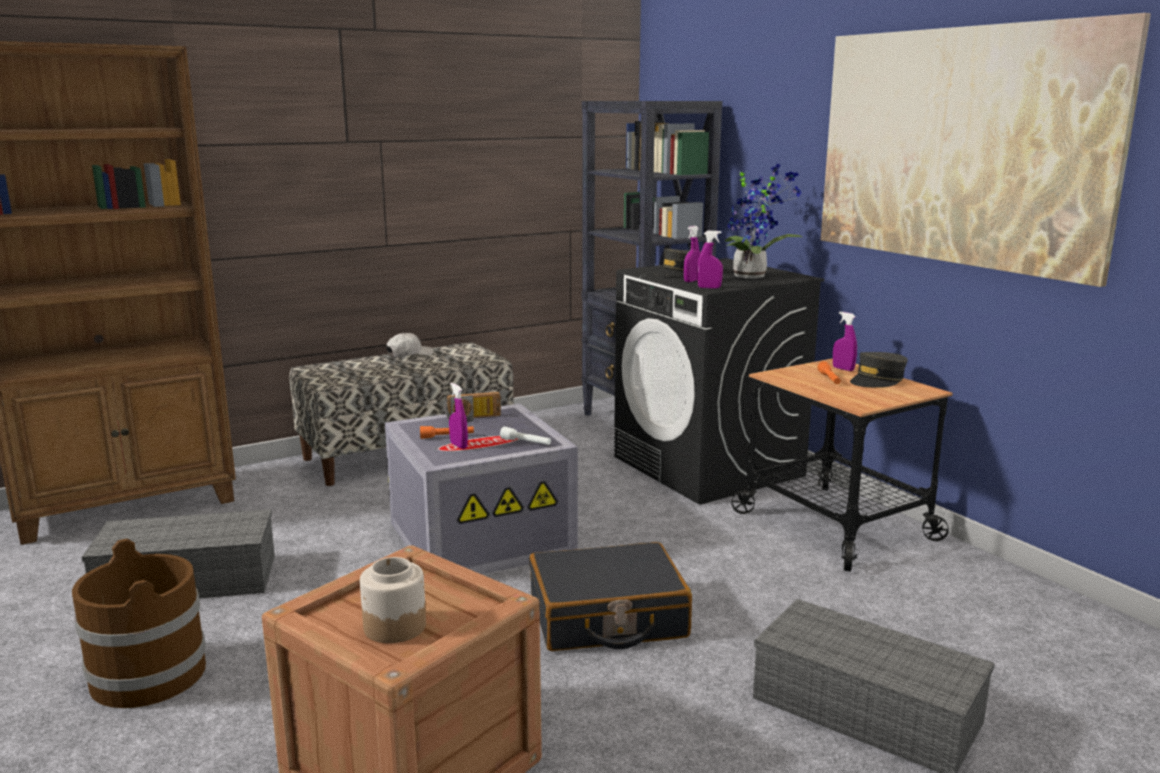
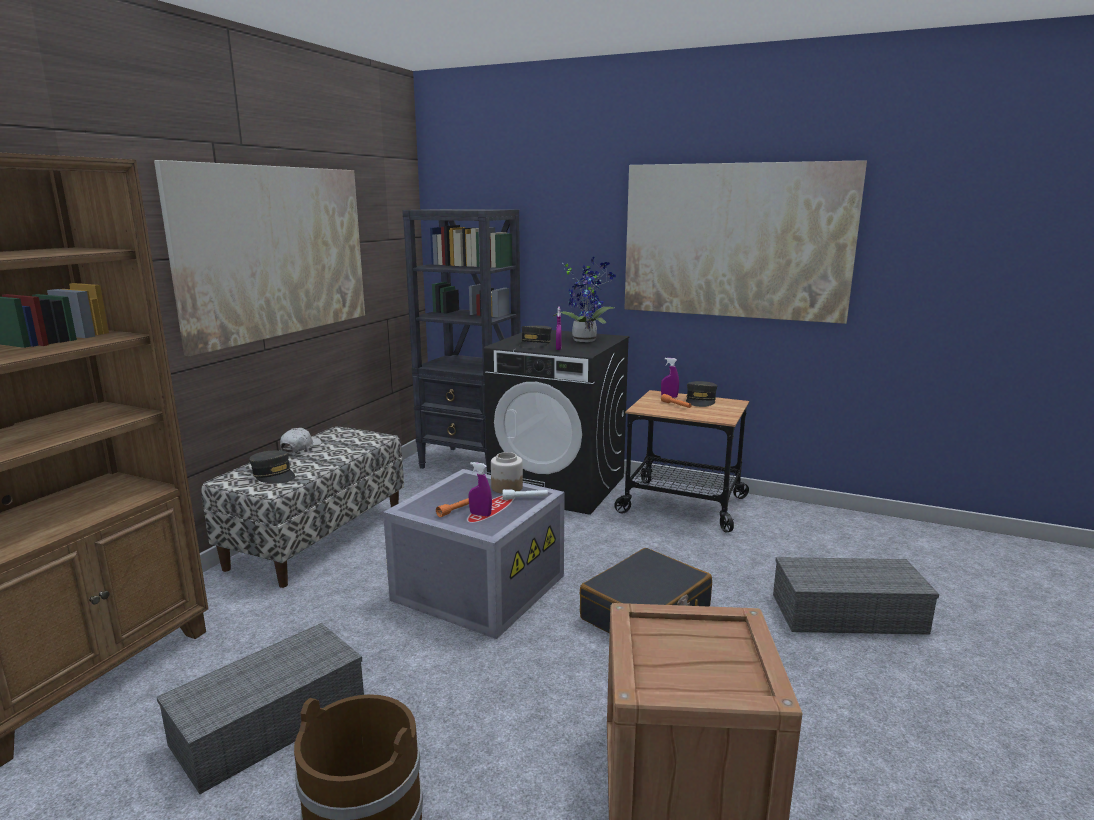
camera: 35 degrees left, 0 degrees up
jar [360,557,426,643] -> jar moved to [491,452,523,494]
radio [444,392,501,422] -> none
purple spray bottle [697,231,723,289] -> none
none -> picture [154,160,365,357]
none -> grey cap [249,451,295,484]

